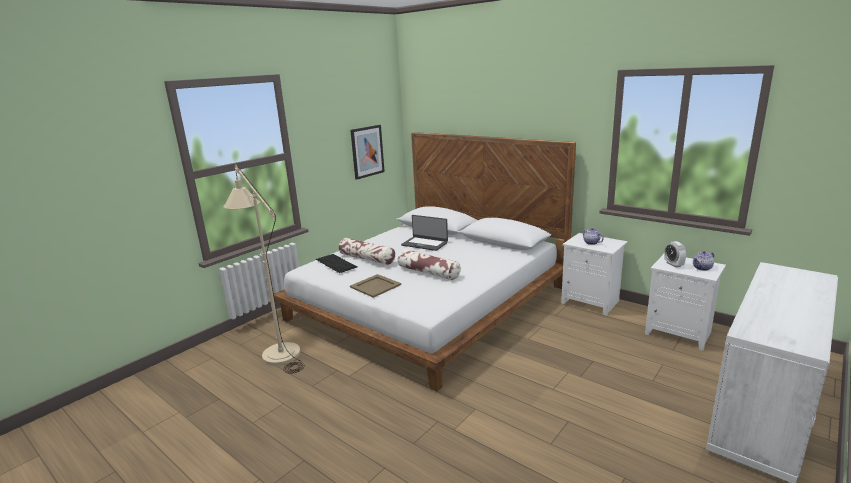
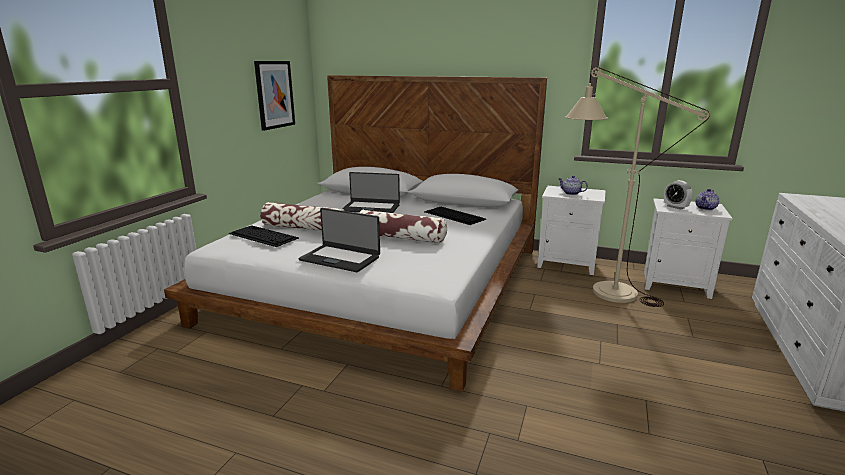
camera: 20 degrees left, 0 degrees up
beige floor lamp [223,164,305,374] -> beige floor lamp moved to [565,67,710,307]
beige tray [350,274,401,298] -> laptop [298,208,380,272]
none -> keyboard [424,207,486,225]

